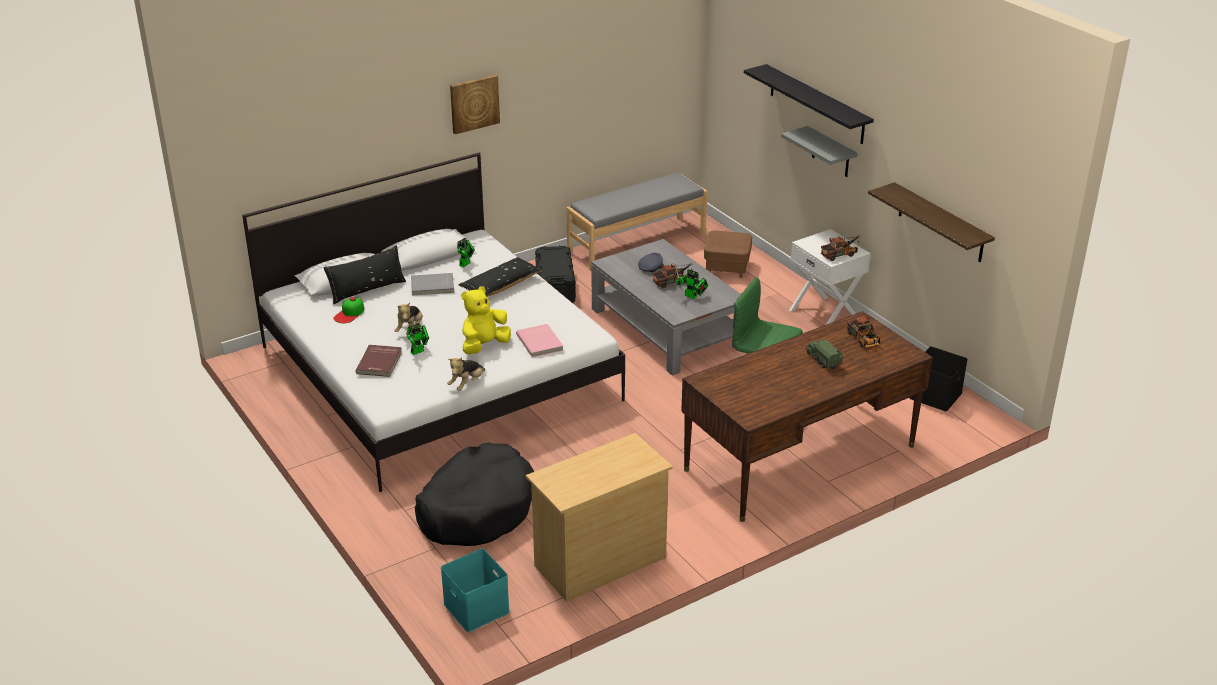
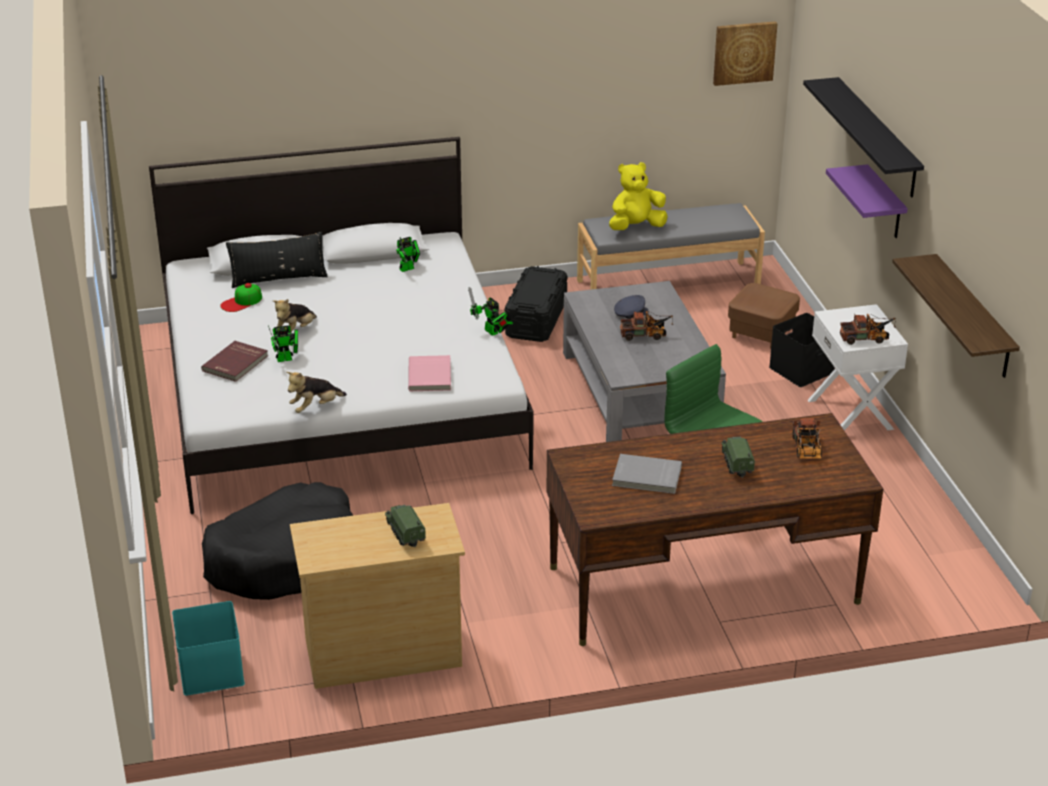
camera: 20 degrees right, 0 degrees up
grey book [411,273,454,296] -> grey book moved to [612,454,682,494]
picture [450,75,500,134] -> picture moved to [713,21,778,86]
black pillow [459,257,543,297] -> none
yellow plush toy [461,286,511,355] -> yellow plush toy moved to [609,162,668,230]
toy robot [675,264,708,299] -> toy robot moved to [468,287,513,336]
grey shelf [781,126,858,177] -> purple shelf [826,164,908,238]
black storage box [909,346,968,411] -> black storage box moved to [769,313,835,387]
none -> toy truck [385,505,426,547]

